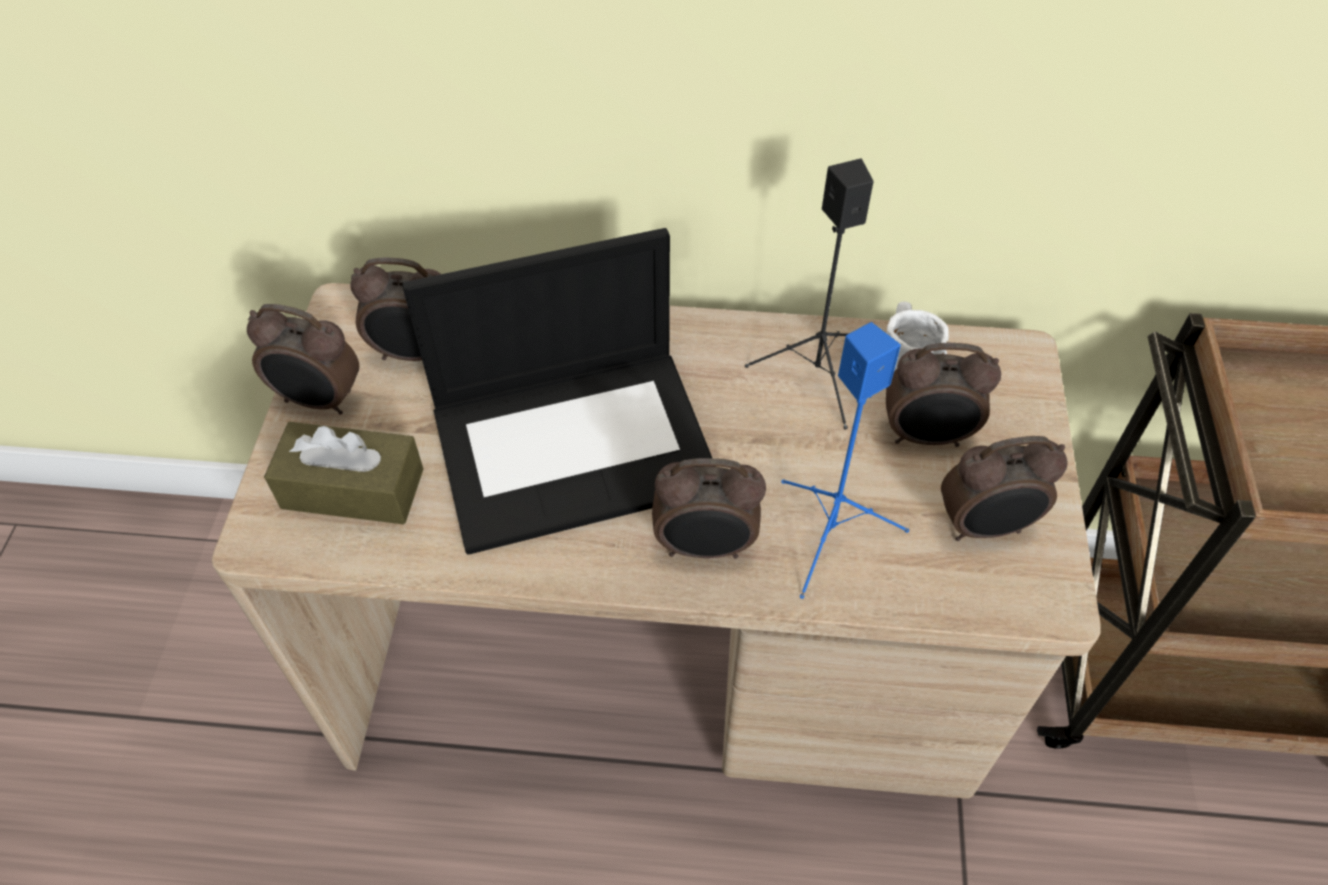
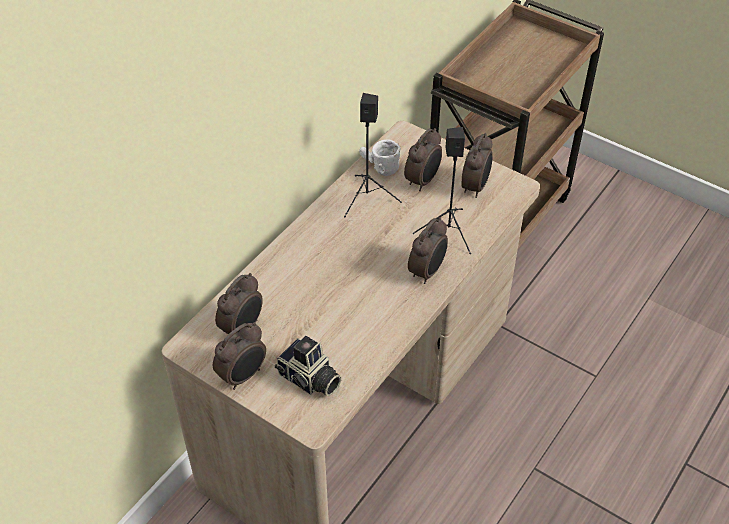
camera: 60 degrees left, 5 degrees down
brown tissue box [264,422,423,524] -> camera [275,336,342,396]
laptop [402,228,716,555] -> none
blue speaker [781,322,909,599] -> black speaker [413,127,471,254]

